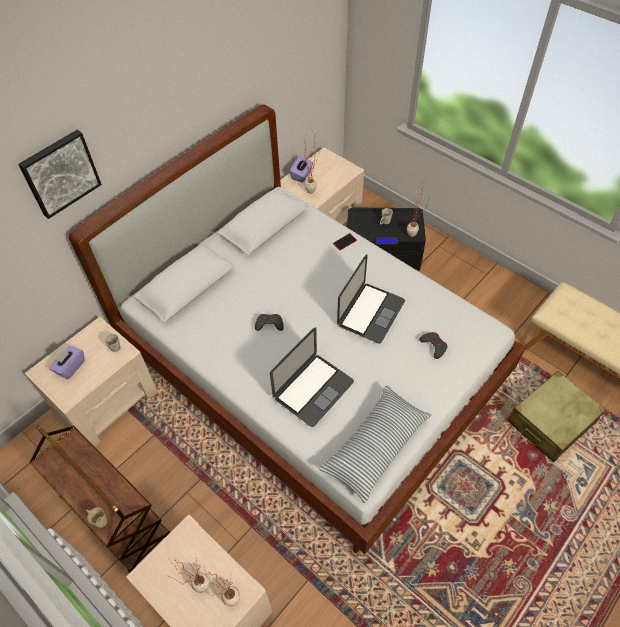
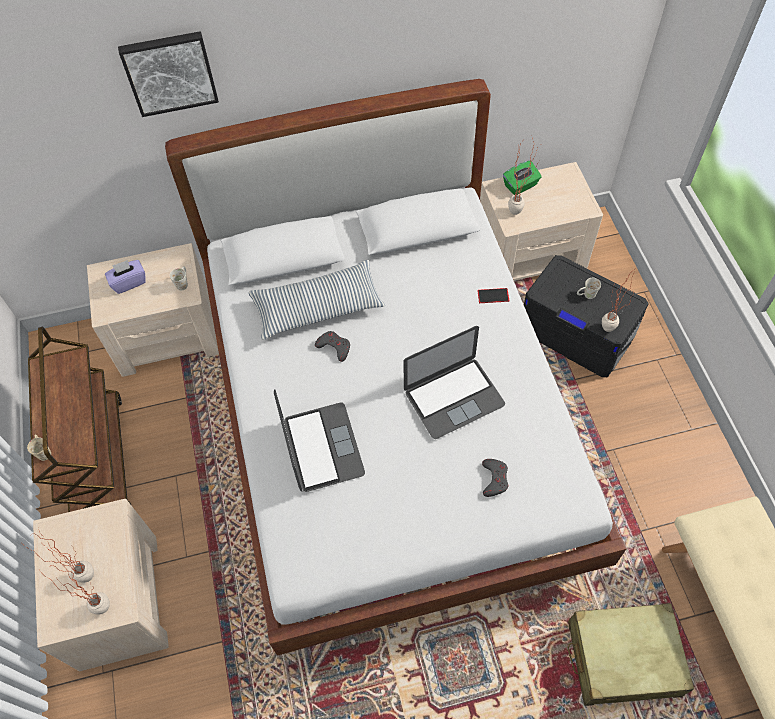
camera: 35 degrees right, 5 degrees up
laptop [270,327,354,427] -> laptop turned 90 degrees counterclockwise [274,389,365,492]
purple tissue box [290,156,313,183] -> green tissue box [503,161,542,195]
pillow [319,385,431,503] -> pillow moved to [249,260,385,340]

